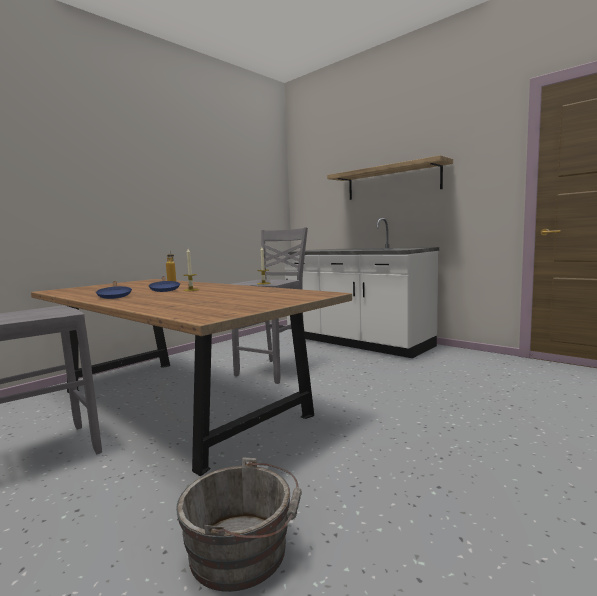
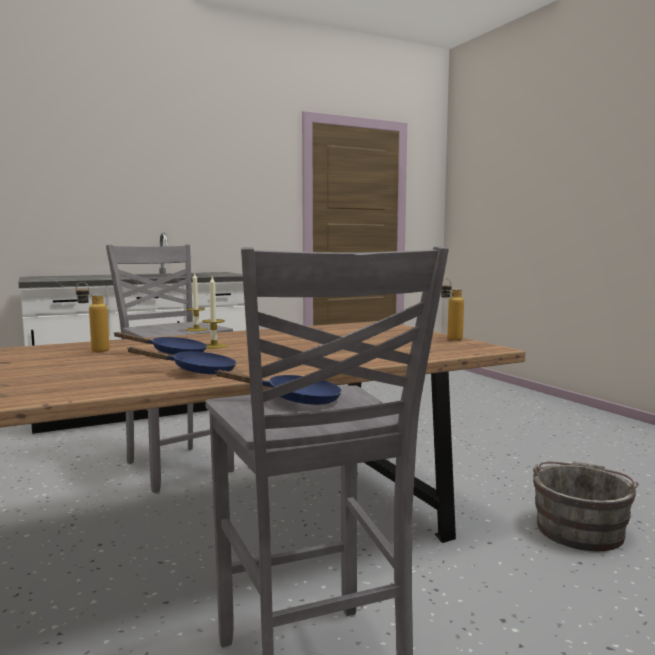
camera: 70 degrees left, 0 degrees up
shelf [327,155,453,200] -> none
none -> blue frying pan [215,370,342,405]
none -> bottle [441,278,464,340]

